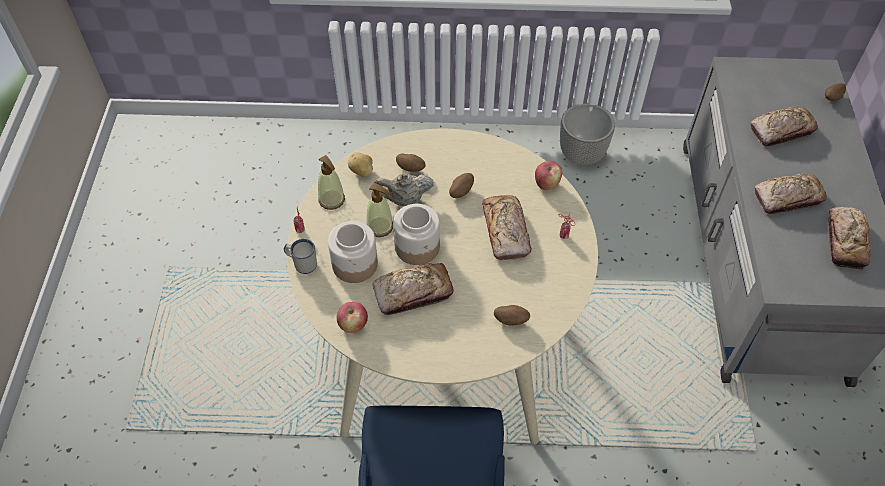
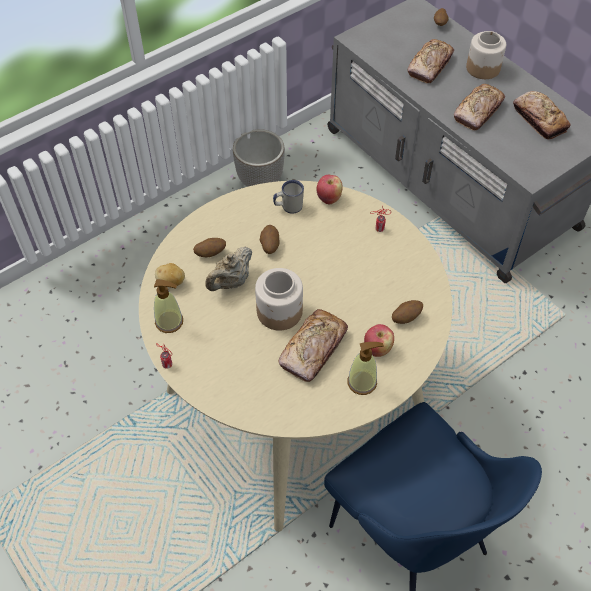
camera: 40 degrees left, 0 degrees up
white mug [284,239,317,274] -> white mug moved to [273,180,304,214]
jar [328,221,378,283] -> jar moved to [466,31,506,79]
apple [337,302,368,333] -> apple moved to [364,324,394,357]
soap dispenser [366,183,393,237] -> soap dispenser moved to [347,342,384,395]
bread [482,195,532,260] -> none

